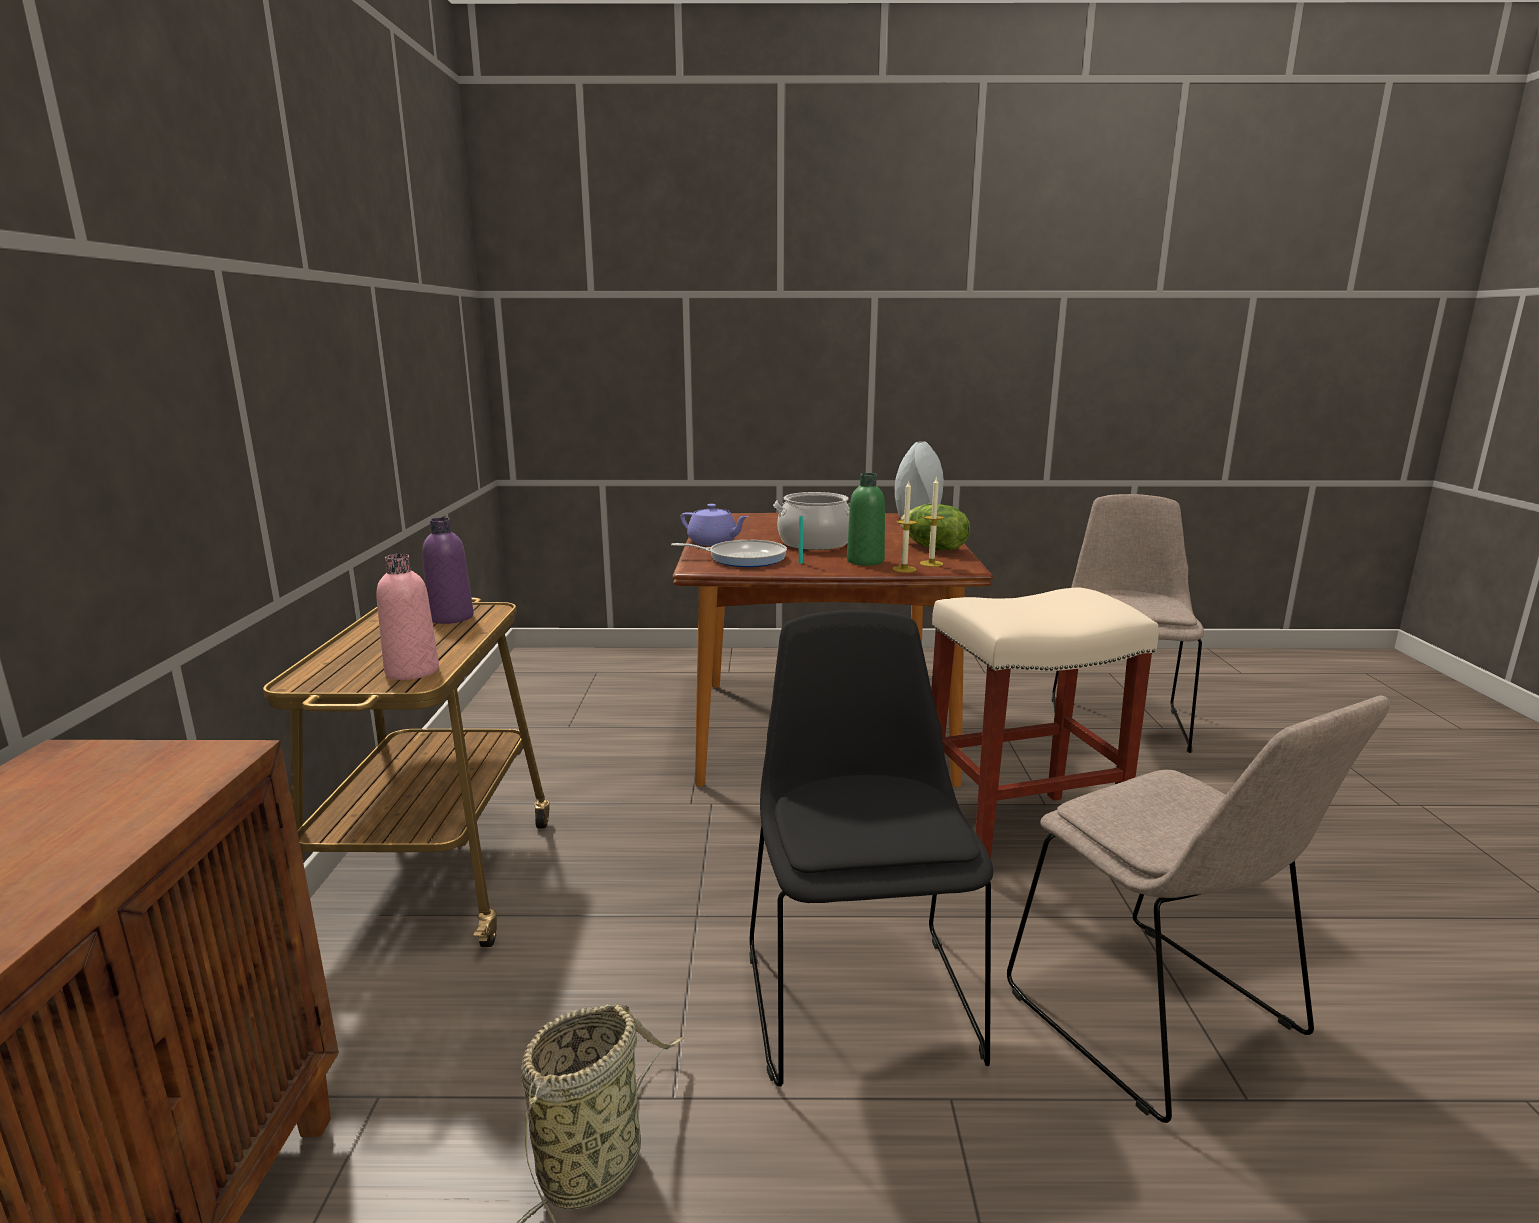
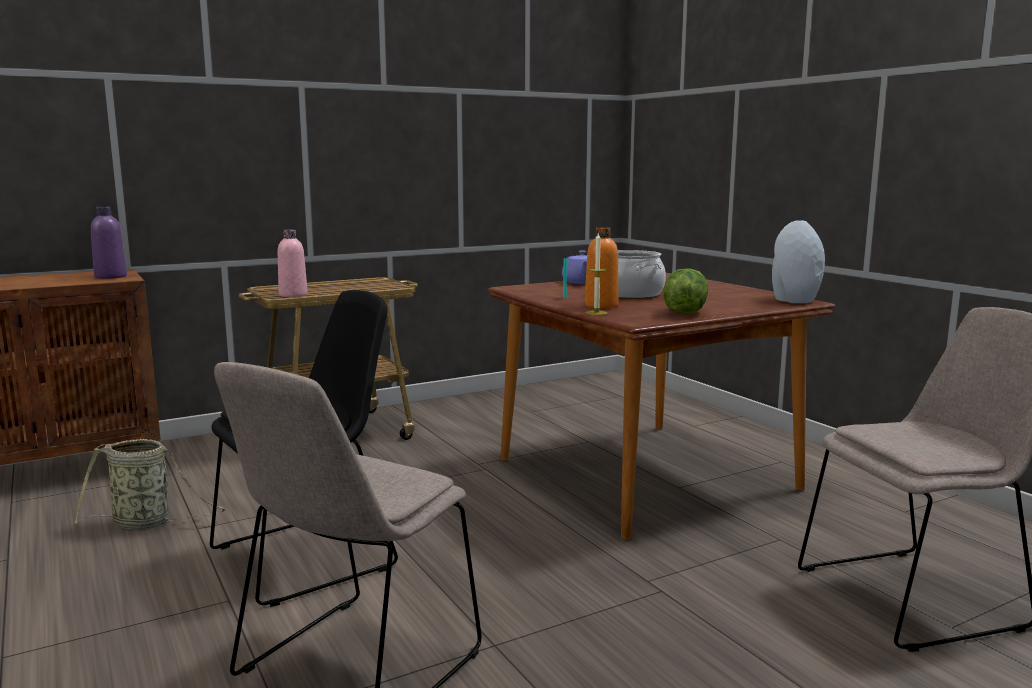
camera: 60 degrees right, 5 degrees down
purple bottle [422,518,473,624] -> purple bottle moved to [91,206,127,279]
frying pan [671,540,787,567] -> none
green bottle [847,473,885,566] -> orange bottle [585,227,619,308]
candle [920,476,944,567] -> none
beige stool [931,587,1159,859] -> none

